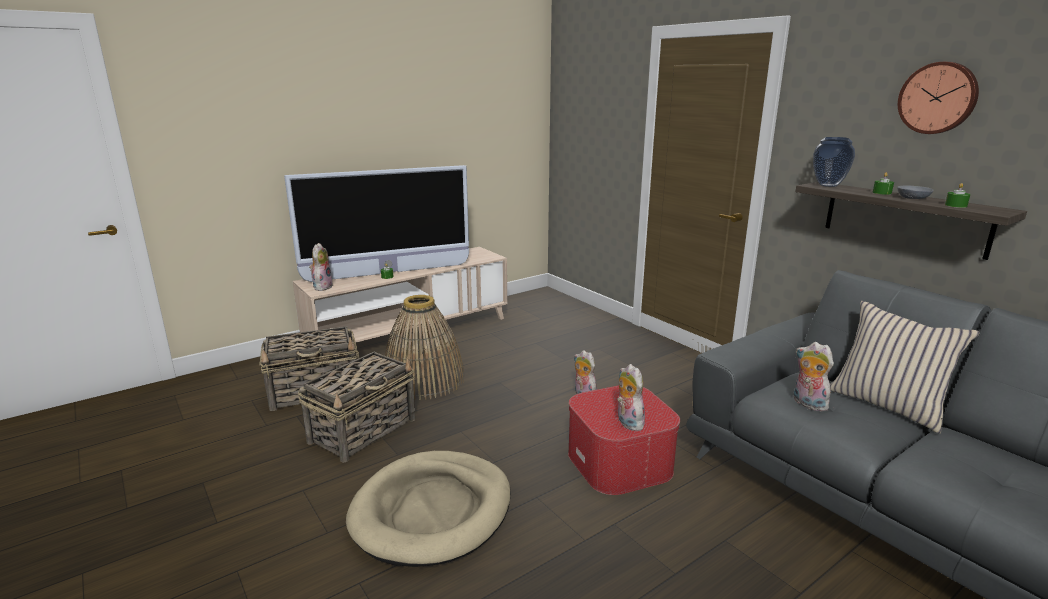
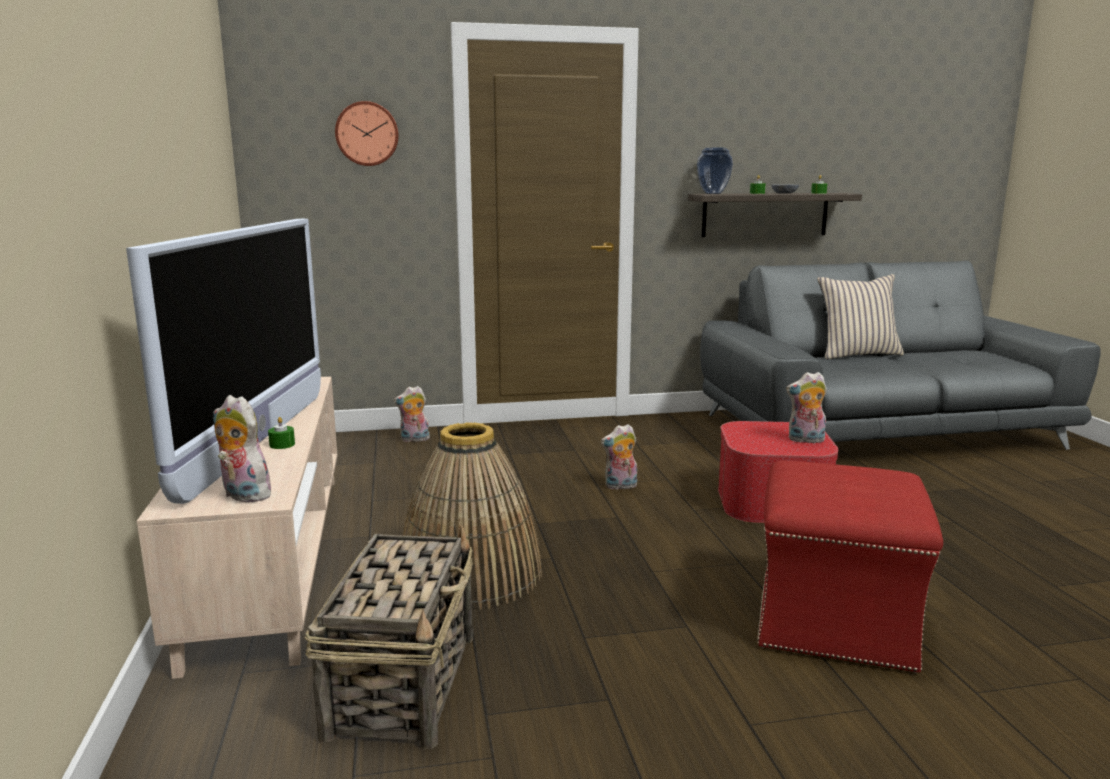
camera: 65 degrees left, 5 degrees down
basket [298,352,416,463] -> none
beige dog bed [346,451,511,567] -> red ottoman [757,461,943,673]
plush toy [794,342,834,412] -> plush toy moved to [394,386,430,442]
wall clock [898,62,979,134] -> wall clock moved to [335,101,399,166]

